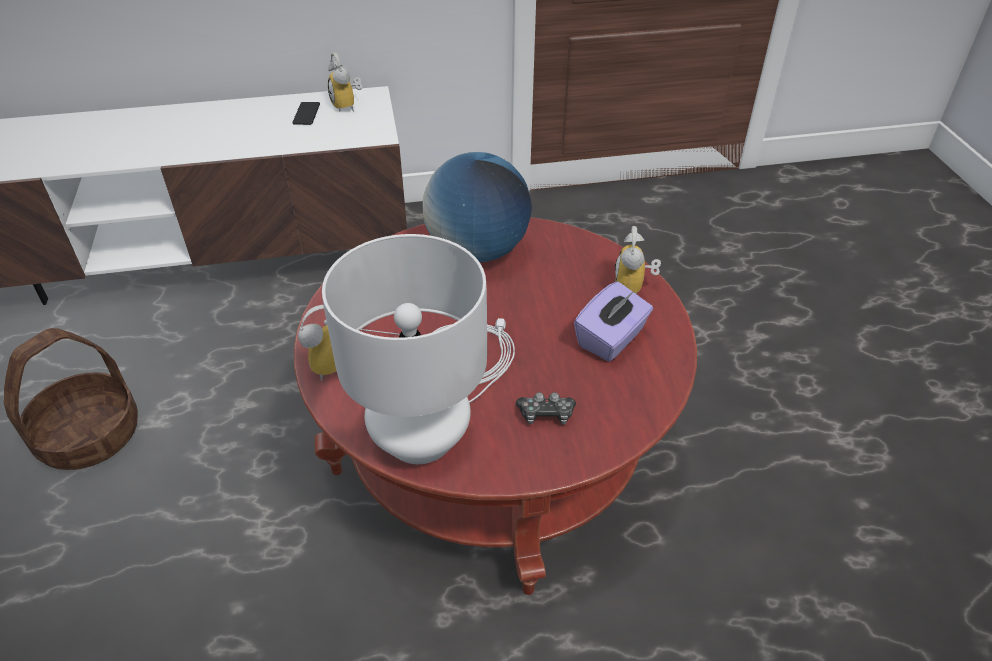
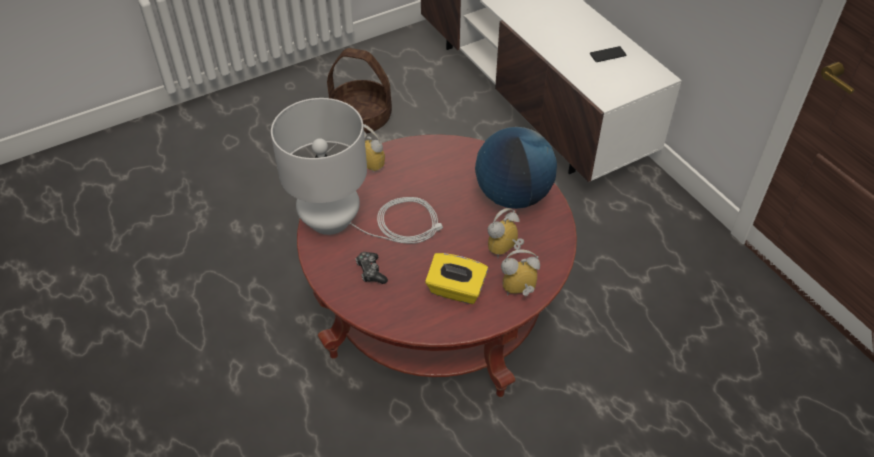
camera: 70 degrees right, 5 degrees up
alarm clock [328,53,362,112] -> alarm clock moved to [487,208,524,258]
purple tissue box [574,282,653,362] -> yellow tissue box [425,253,488,304]

